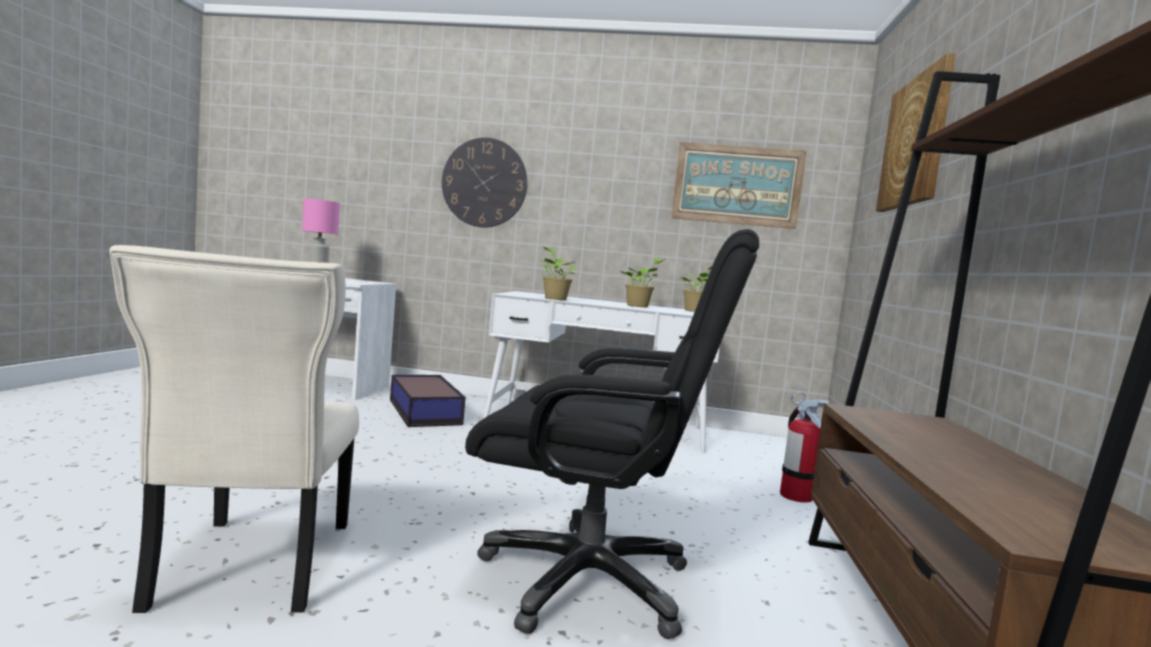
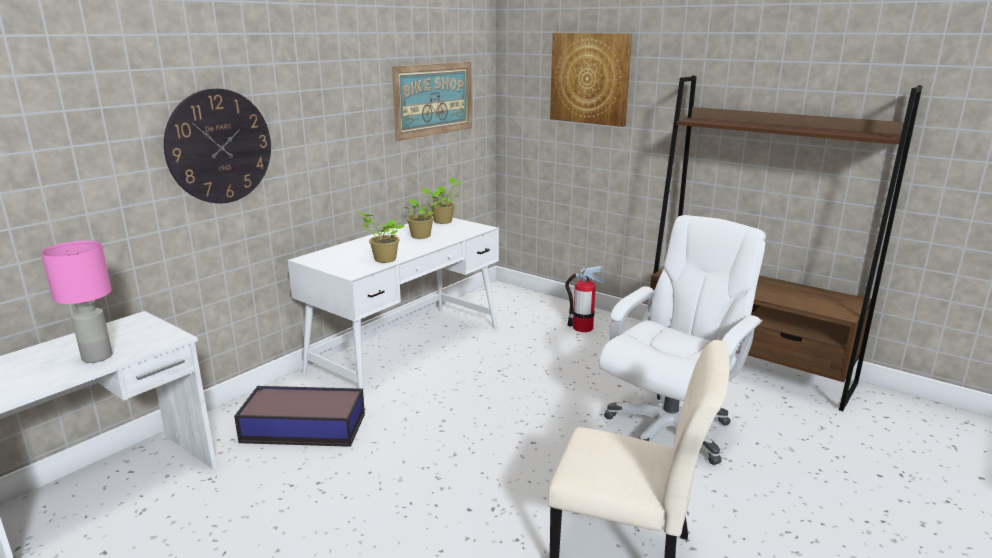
camera: 60 degrees left, 15 degrees up
black office chair [465,229,759,639] -> white office chair [599,215,766,465]

